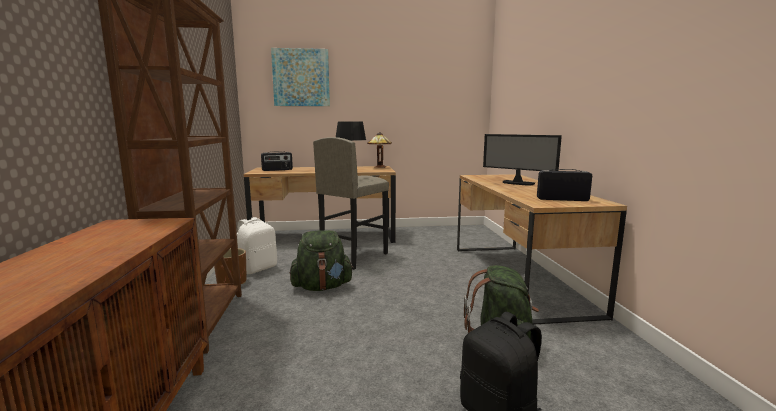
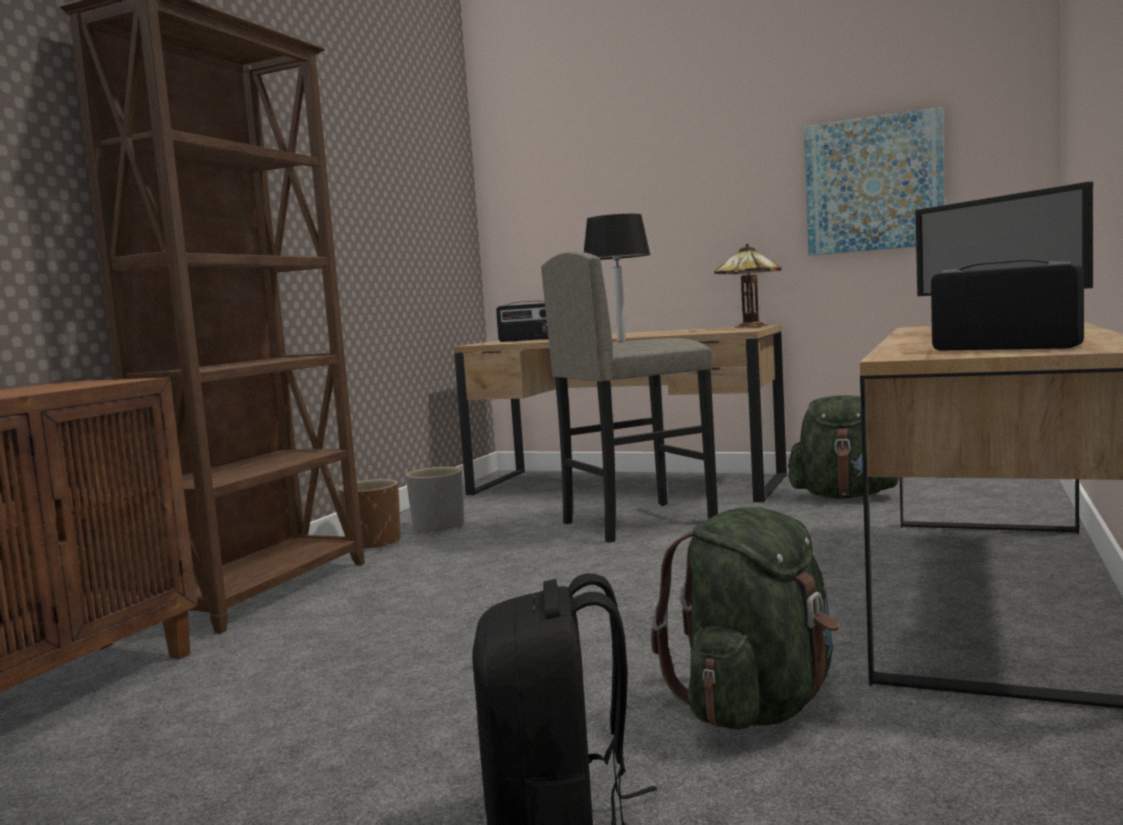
camera: 30 degrees right, 5 degrees down
white backpack [237,217,277,274] -> grey planter [406,467,464,534]
picture [271,48,330,106] -> picture moved to [804,107,944,255]
green backpack [290,230,354,291] -> green backpack moved to [788,395,899,499]

